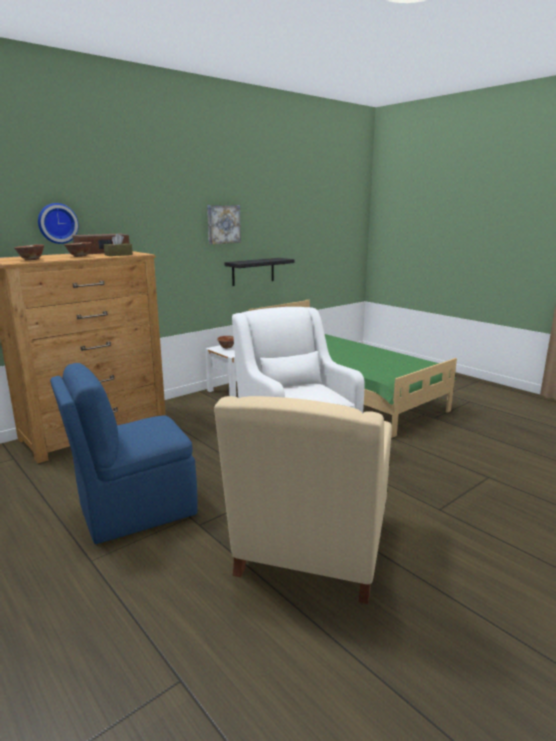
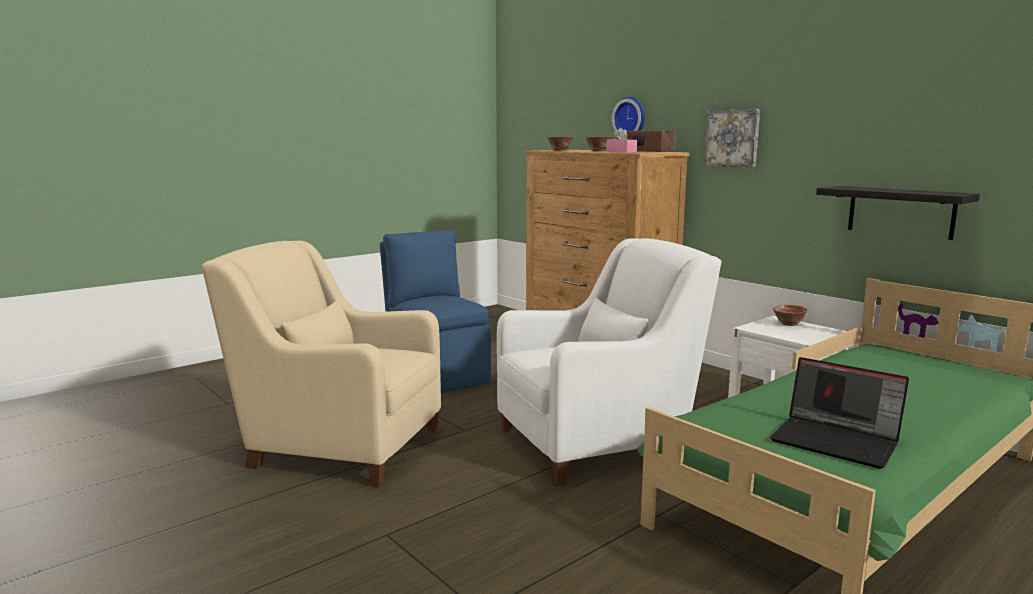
camera: 90 degrees right, 5 degrees down
brown tissue box [104,234,133,256] -> pink tissue box [606,127,637,153]
picture [207,205,241,244] -> picture moved to [704,109,760,167]
none -> laptop [770,357,909,469]

